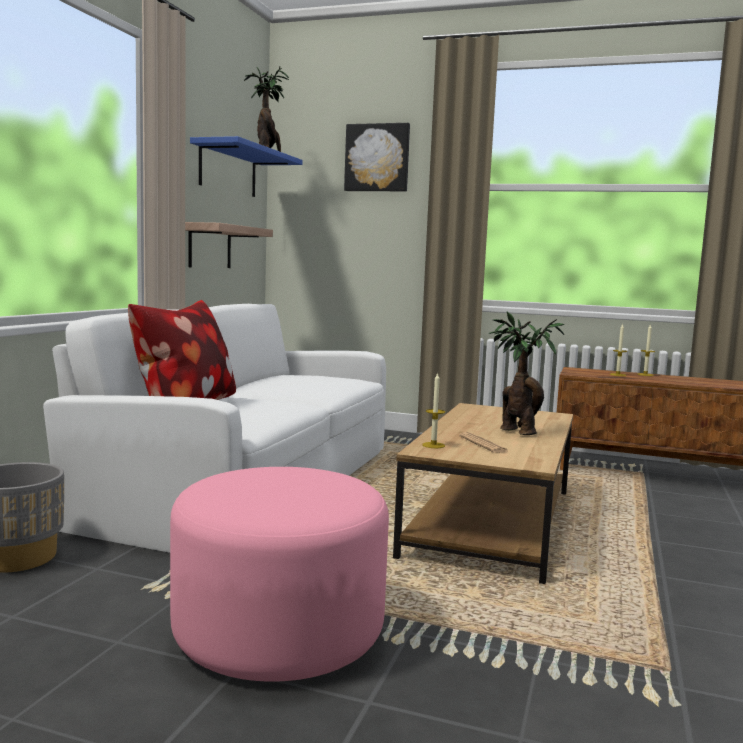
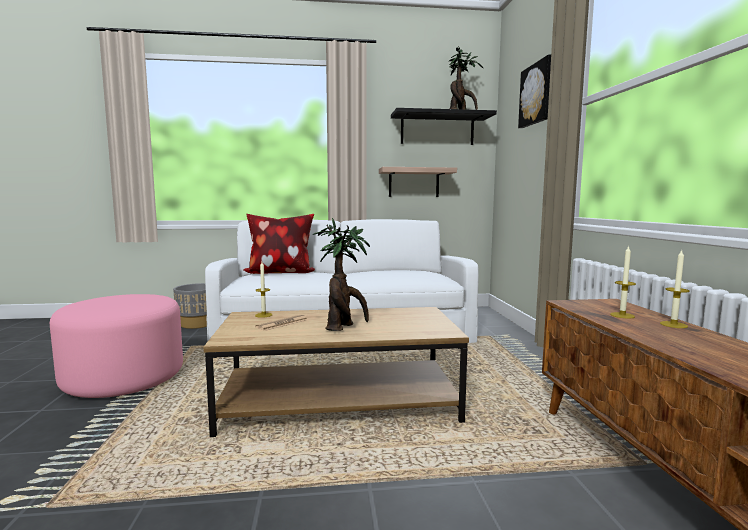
camera: 65 degrees right, 0 degrees up
blue shelf [190,136,303,197] -> black shelf [391,108,497,145]

